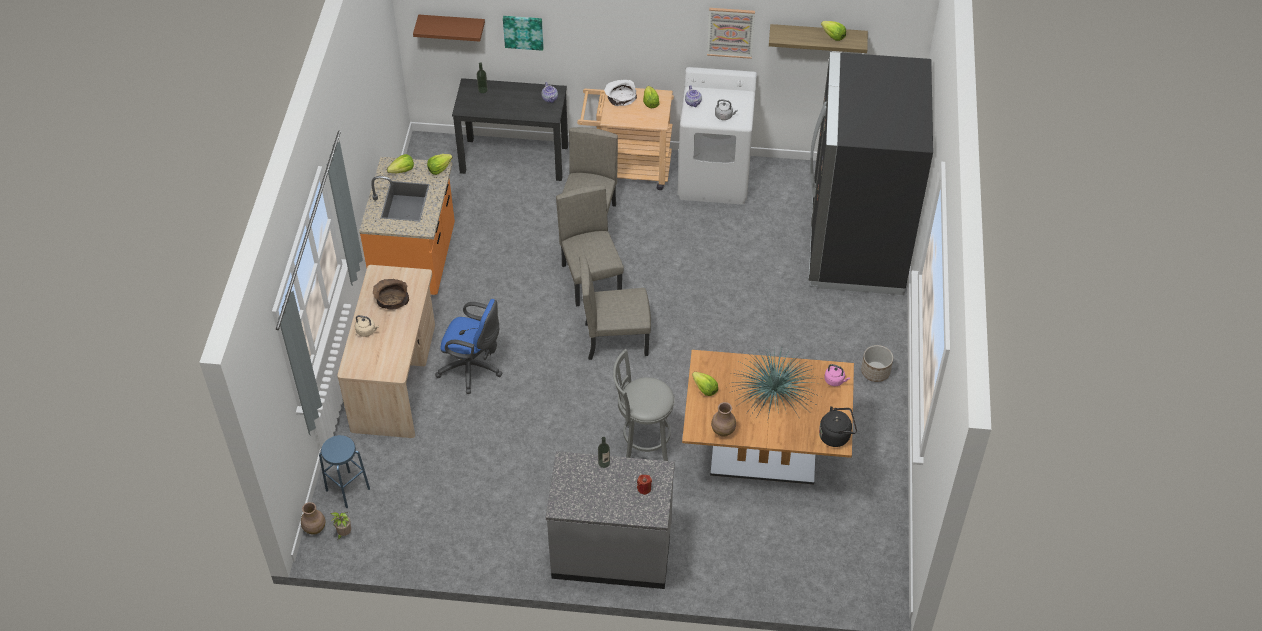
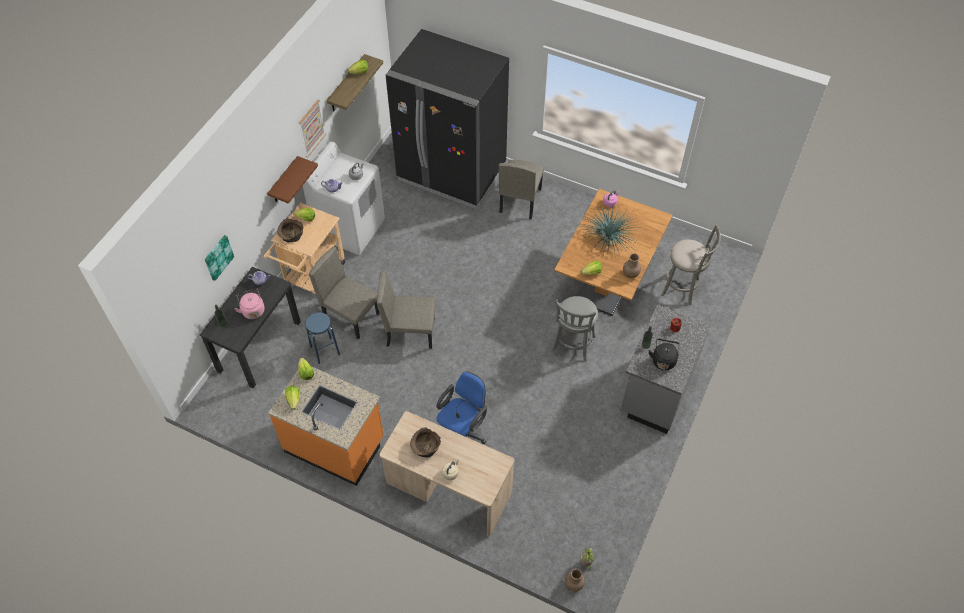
camera: 70 degrees left, 5 degrees up
blue stool [319,435,370,508] -> blue stool moved to [305,312,340,364]
brown shelf [413,15,485,42] -> brown shelf moved to [267,156,318,204]
beige chair [579,255,651,360] -> beige chair moved to [499,160,544,219]
white bowl [604,80,637,106] -> brown bowl [277,218,304,242]
black kettle [819,406,857,447] -> black kettle moved to [648,339,680,370]
planter [861,345,893,382] -> none
none -> pink kettle [234,288,265,319]
none -> grey stool [661,225,721,305]

